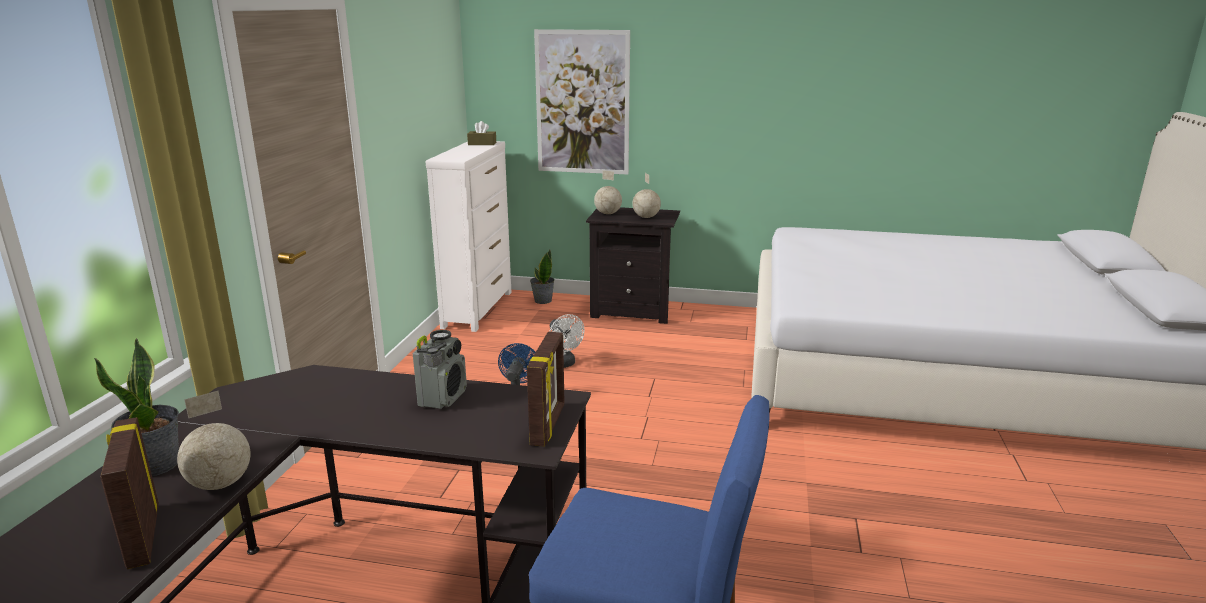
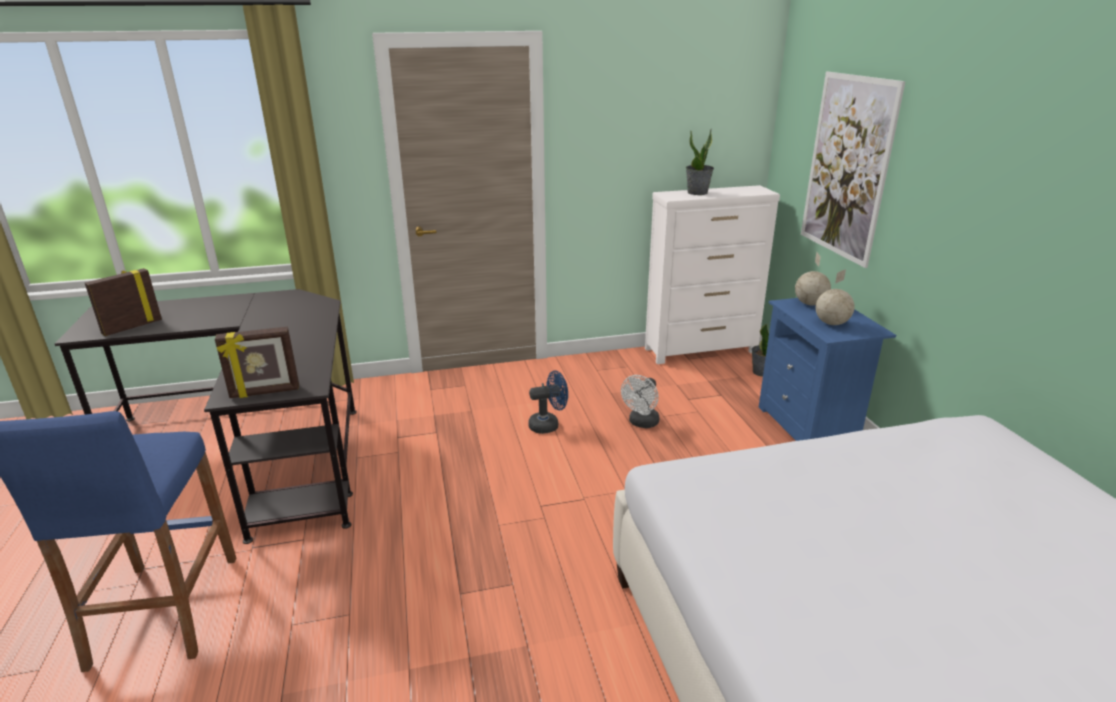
camera: 65 degrees right, 5 degrees up
potted plant [94,338,179,476] -> potted plant moved to [686,129,714,195]
globe [177,391,250,490] -> none
radio [413,330,467,409] -> none
brown tissue box [467,121,496,145] -> none
black nightstand [586,207,680,324] -> blue nightstand [759,298,896,441]

